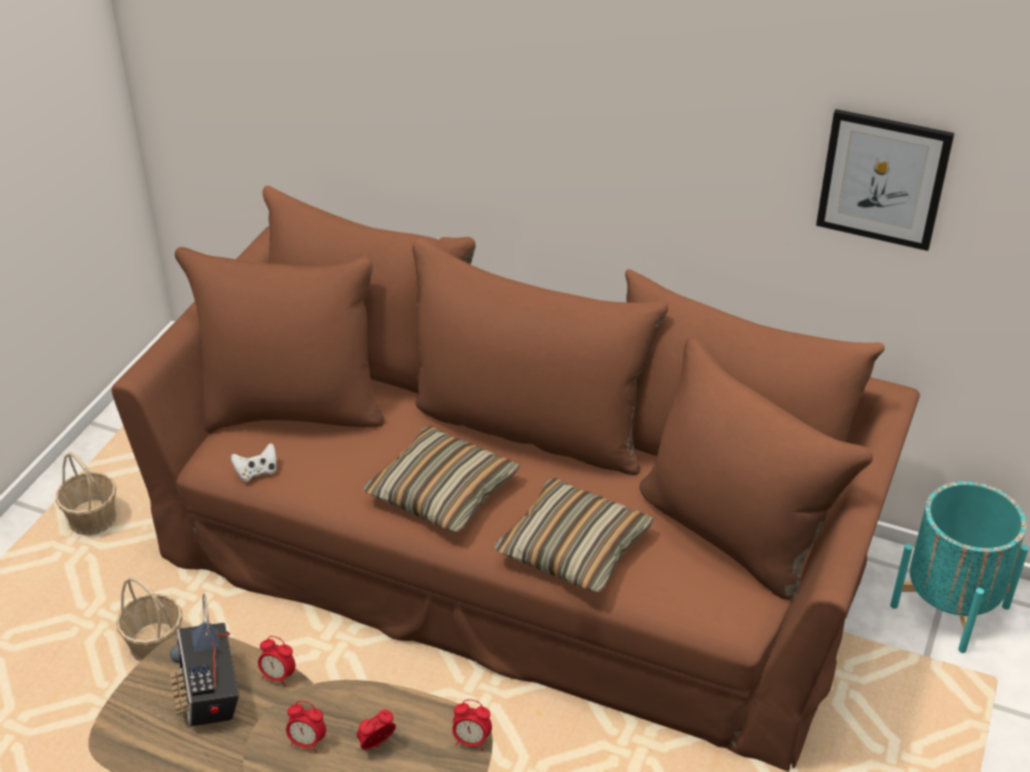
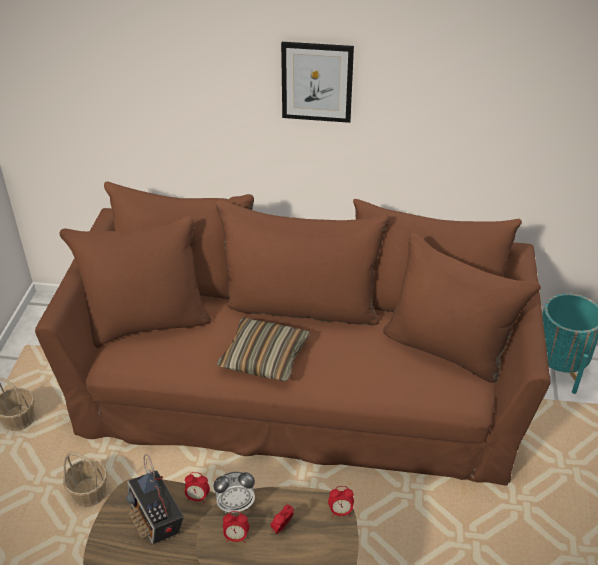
camera: 15 degrees left, 0 degrees up
white game controller [231,443,277,481] -> none
pillow [494,478,654,593] -> none
picture [816,109,954,251] -> picture moved to [281,42,354,123]
none -> alarm clock [214,472,255,513]

